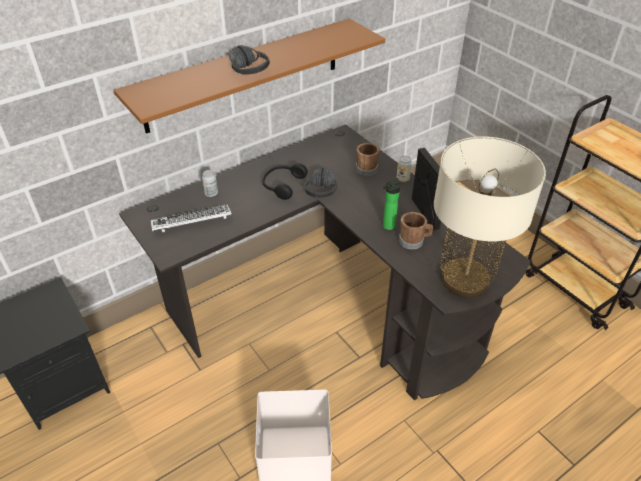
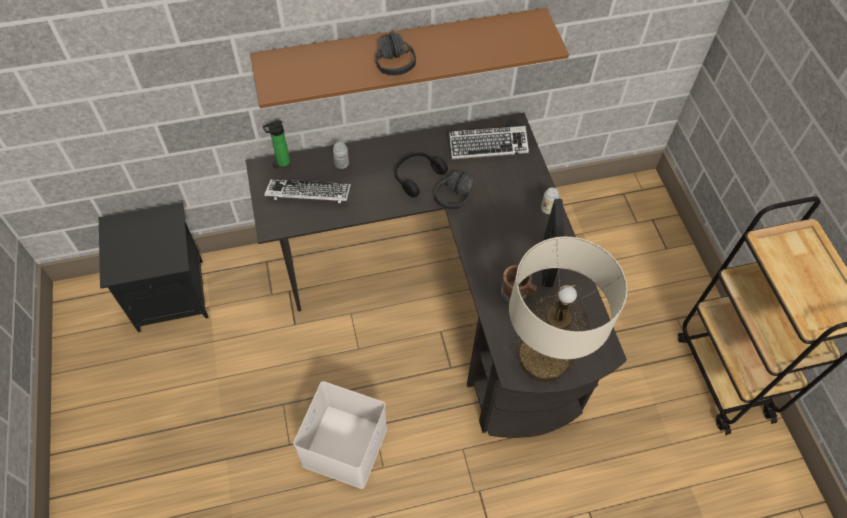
camera: 20 degrees right, 15 degrees up
brown mug [356,143,380,176] -> none
bottle [383,178,400,230] -> bottle moved to [263,120,290,167]
none -> keyboard [449,126,529,159]

